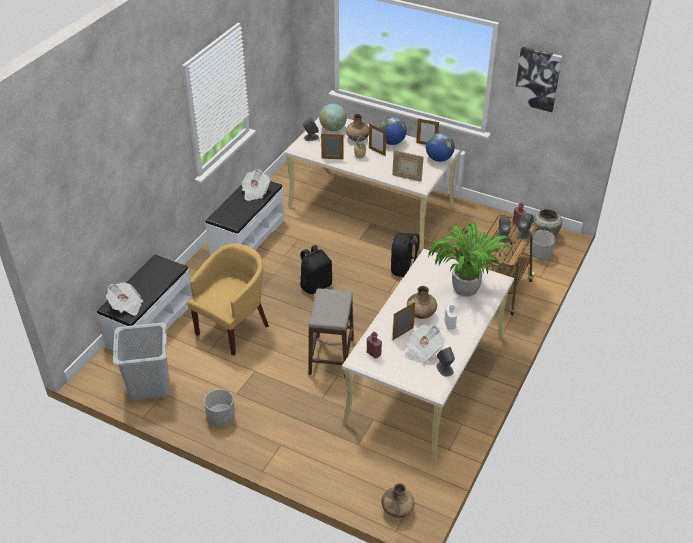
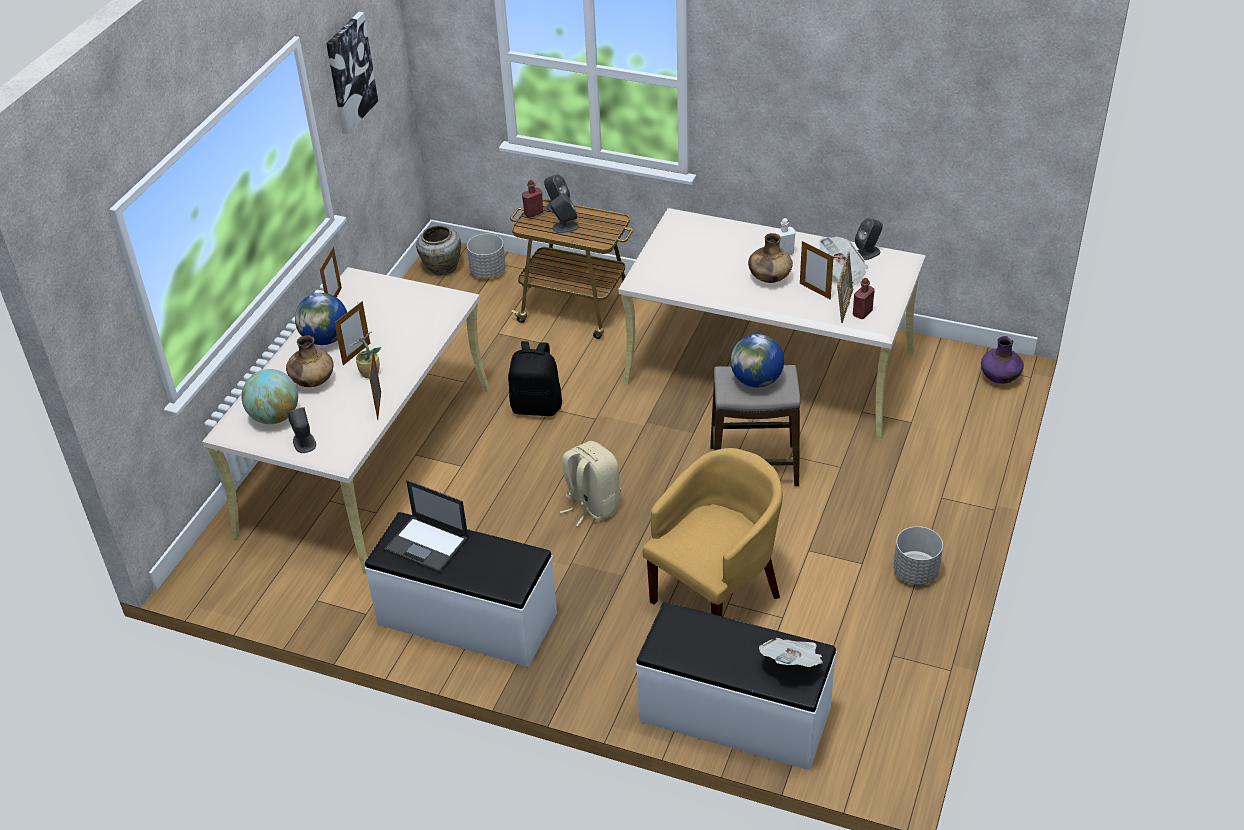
camera: 95 degrees left, 0 degrees up
grey laundry basket [113,322,169,401] -> none
yellow armchair [188,243,269,356] -> yellow armchair turned 105 degrees clockwise [643,448,783,616]
newspaper [241,170,270,201] -> laptop [384,480,469,573]
black backpack [300,245,332,294] -> beige backpack [560,441,621,526]
brown vase [381,483,415,518] -> purple vase [981,336,1024,384]
picture frame [392,150,424,182] -> picture frame moved to [837,251,854,323]
globe [426,133,455,162] -> globe moved to [730,334,784,387]
potted plant [428,222,514,297] -> none

